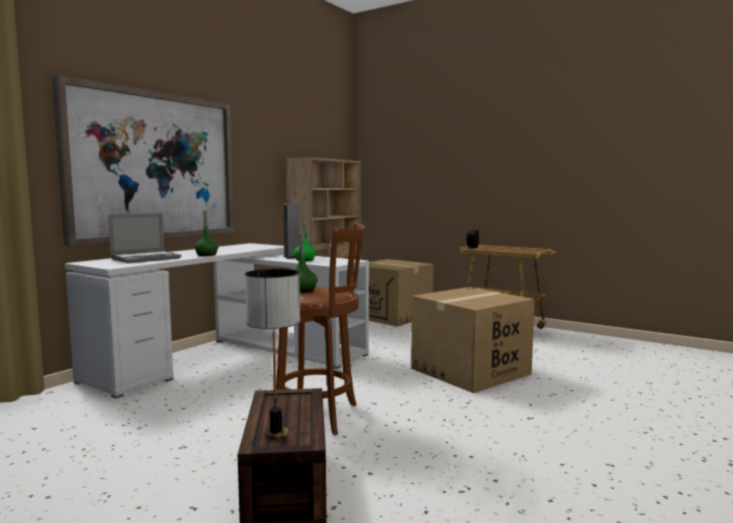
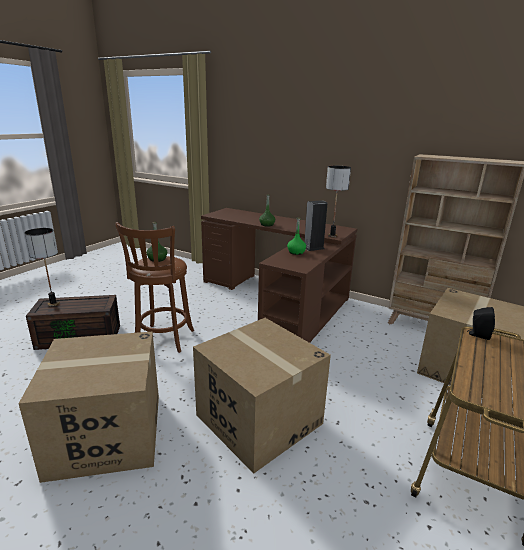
camera: 85 degrees right, 15 degrees up
picture [52,75,234,246] -> none
white desk [65,243,369,399] -> brown desk [201,208,357,343]
laptop [108,213,181,263] -> none
none -> cardboard box [18,331,159,483]
none -> table lamp [326,166,351,237]

